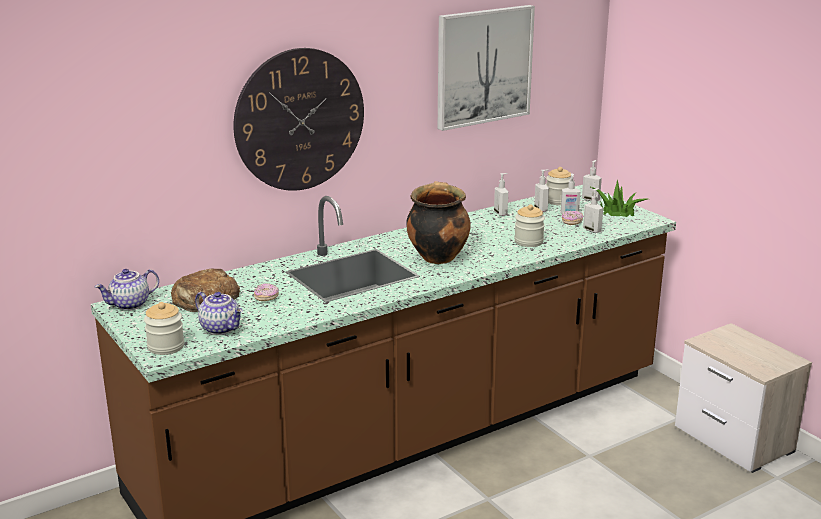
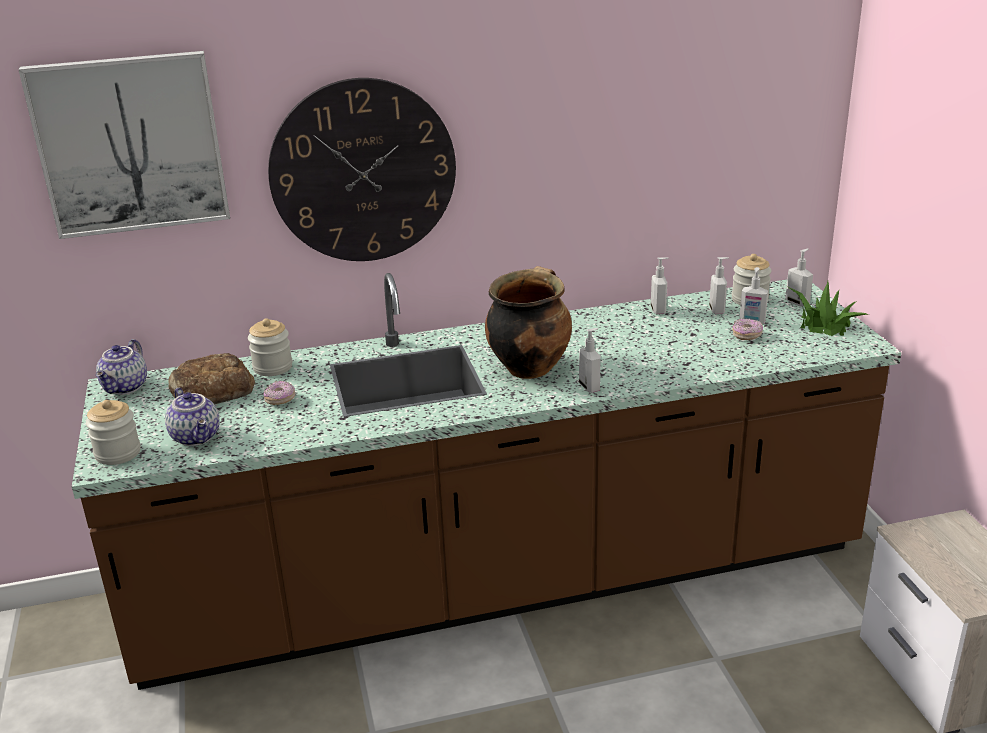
camera: 20 degrees right, 5 degrees up
teapot [95,269,159,310] -> teapot turned 60 degrees counterclockwise [96,339,147,395]
picture [438,5,535,131] -> picture moved to [19,51,230,239]
jar [514,204,545,247] -> jar moved to [248,318,292,376]
soap dispenser [583,188,603,233] -> soap dispenser moved to [579,328,600,393]

